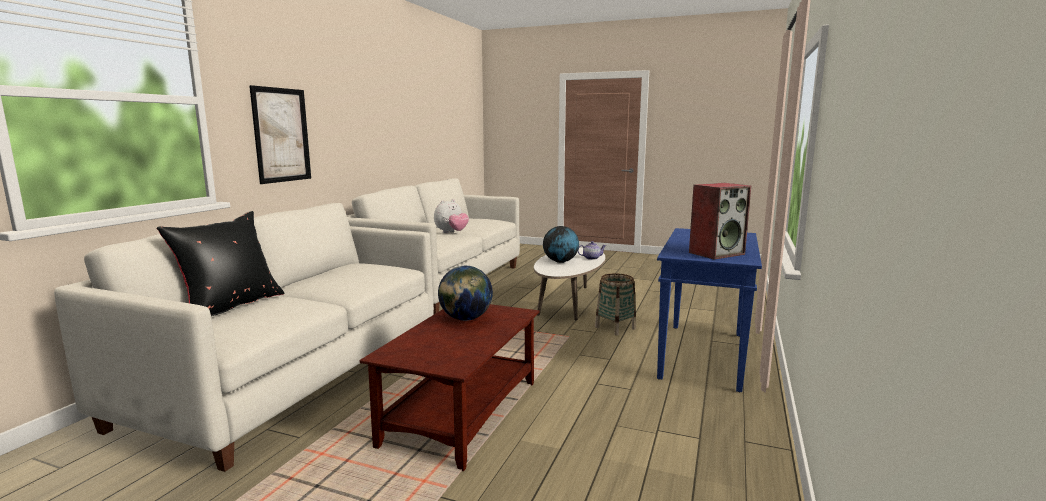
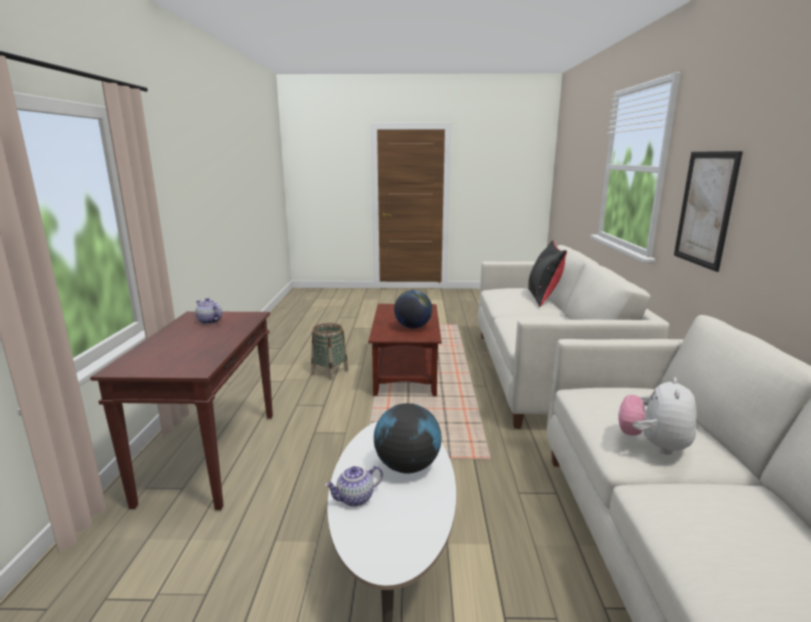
camera: 160 degrees right, 5 degrees up
basket [595,273,636,336] -> basket moved to [311,323,348,380]
blue console table [657,228,762,392] -> brown console table [90,311,273,510]
speaker [689,183,751,260] -> teapot [195,298,222,324]

